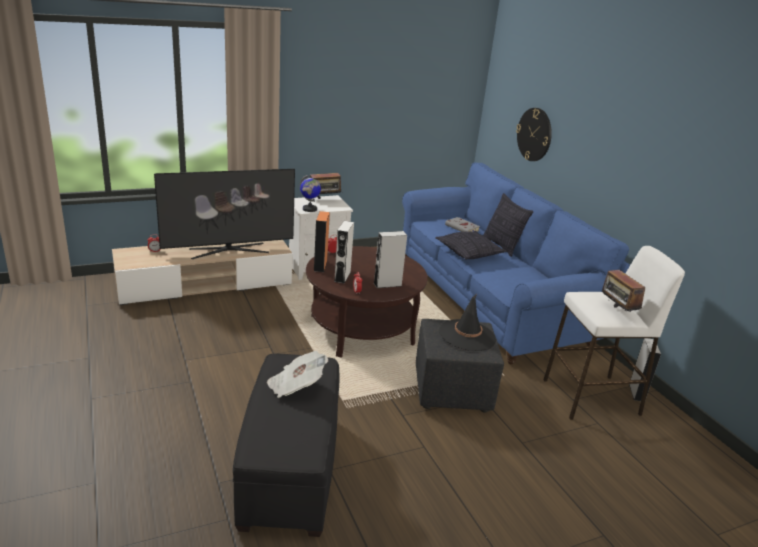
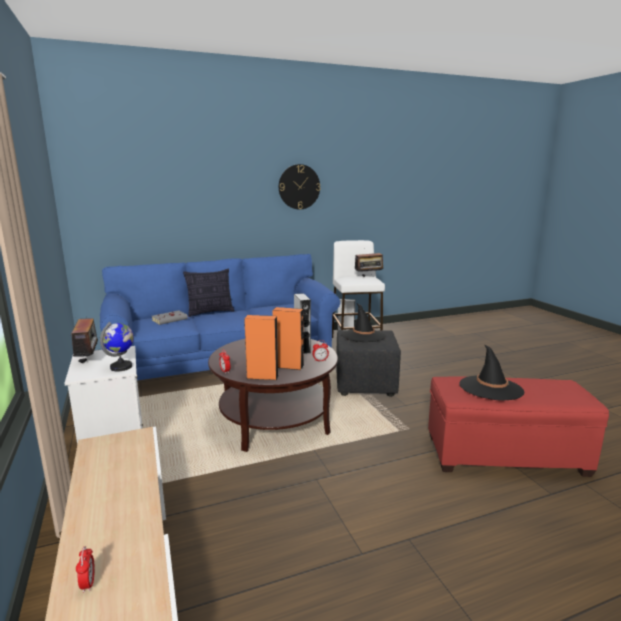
camera: 85 degrees left, 10 degrees down
television [154,169,295,259] -> none
black ottoman [233,354,340,537] -> red ottoman [428,377,609,477]
newspaper [267,351,328,398] -> black hat [459,344,524,401]
white speaker [334,221,354,284] -> orange speaker [272,307,304,370]
pillow [435,231,507,260] -> none
wall clock [516,108,552,161] -> wall clock moved to [279,164,320,209]

